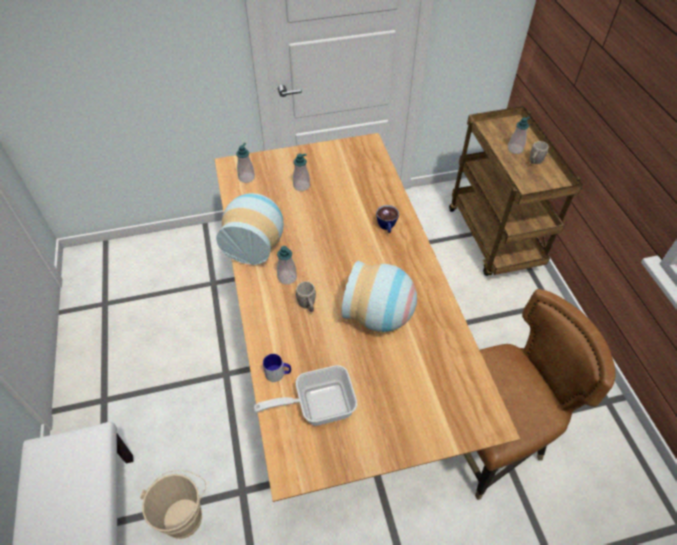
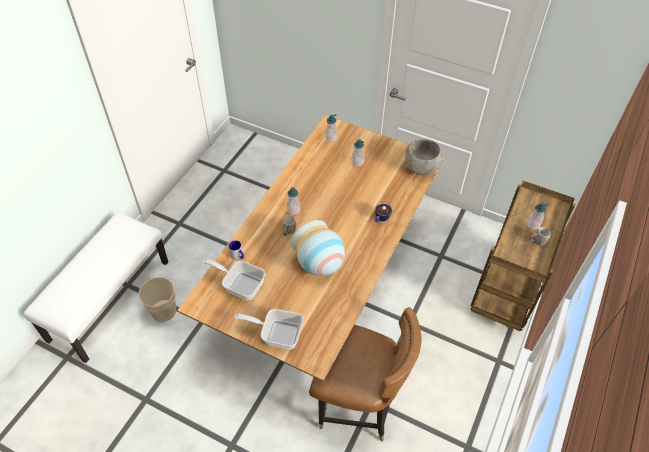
camera: 40 degrees right, 0 degrees up
vase [216,193,284,265] -> none
none -> frying pan [234,309,304,349]
none -> grey bowl [405,138,443,175]

